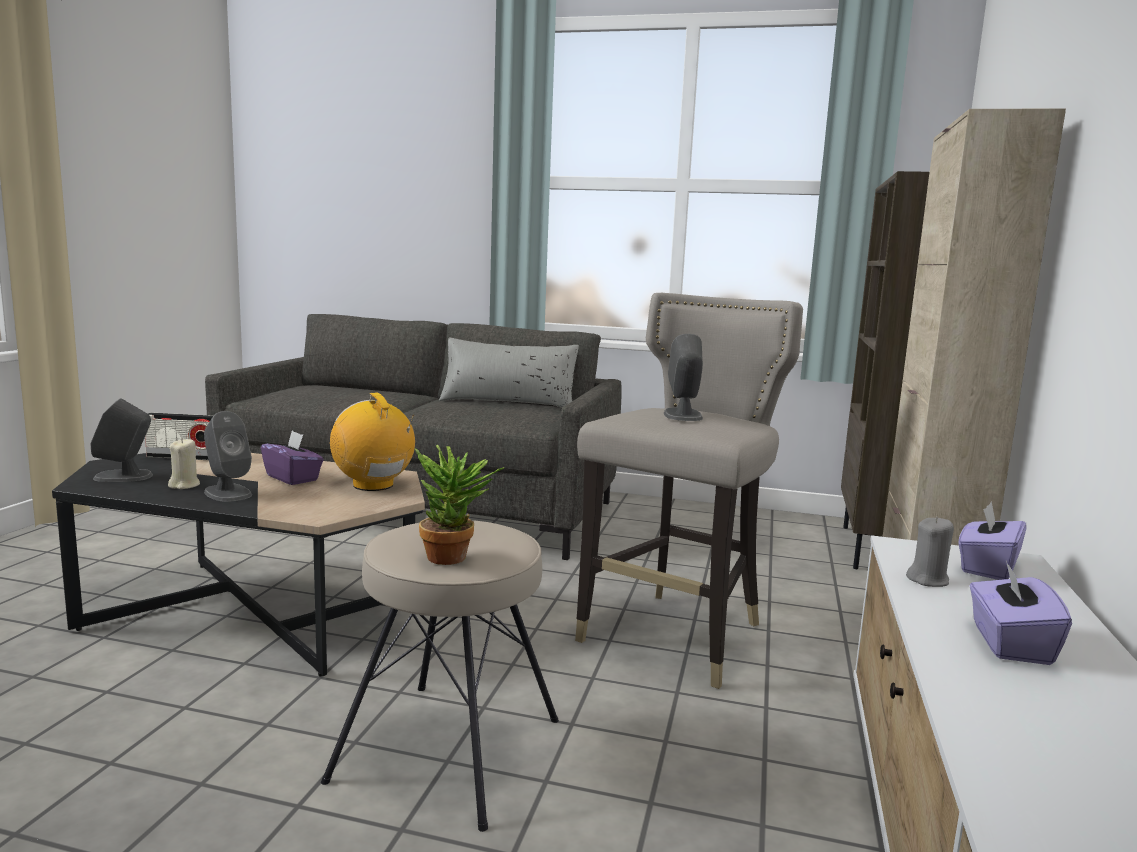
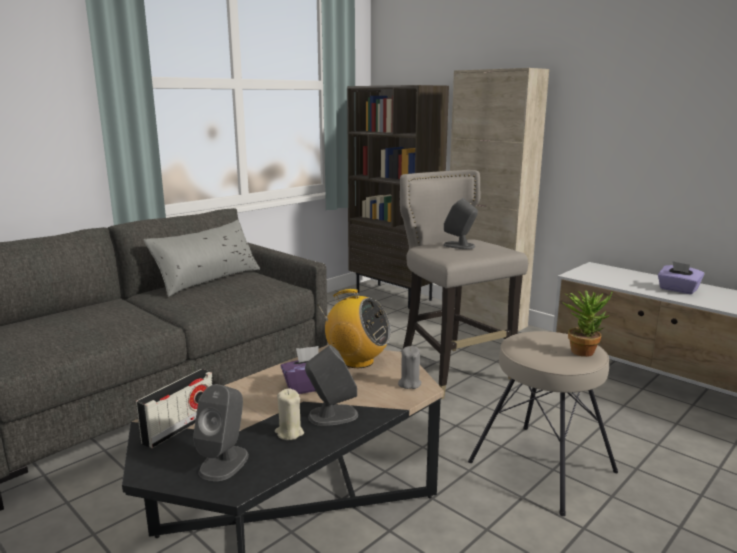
camera: 60 degrees left, 5 degrees up
radio [330,393,415,491] -> radio turned 150 degrees counterclockwise [318,289,391,368]
grey candle [906,516,954,587] -> grey candle moved to [398,346,421,389]
purple tissue box [958,501,1027,580] -> none

